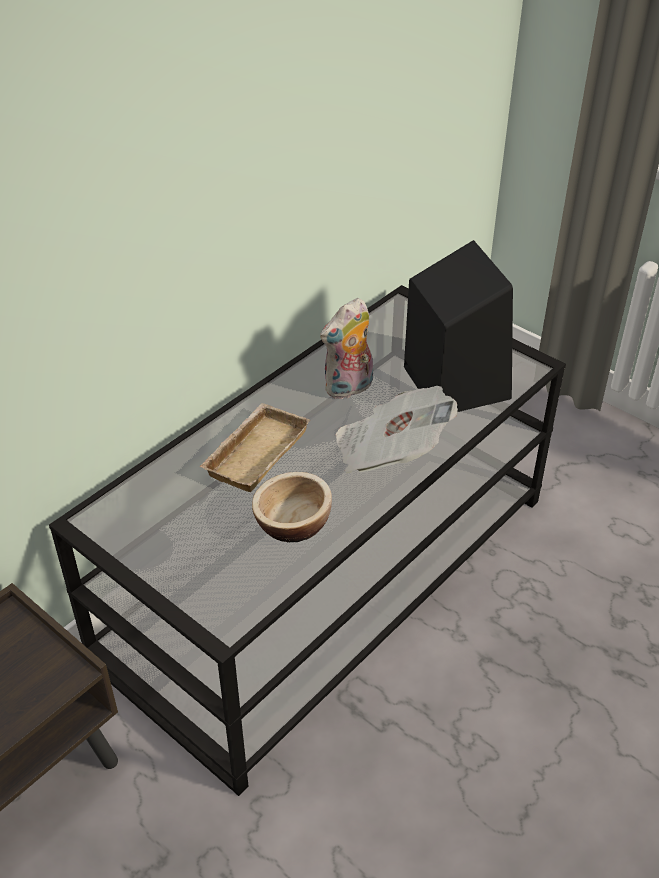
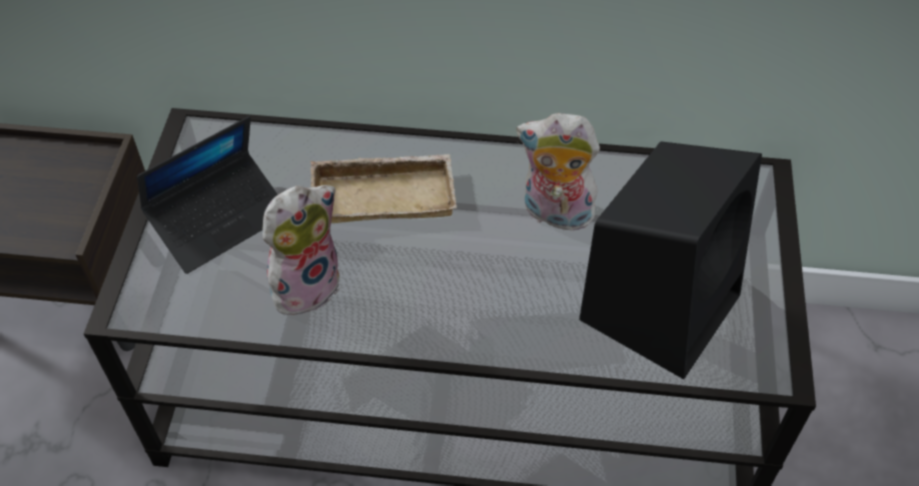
camera: 55 degrees right, 10 degrees up
bowl [252,472,332,542] -> plush toy [262,185,340,321]
newspaper [335,386,458,473] -> none
none -> laptop [137,116,278,274]

